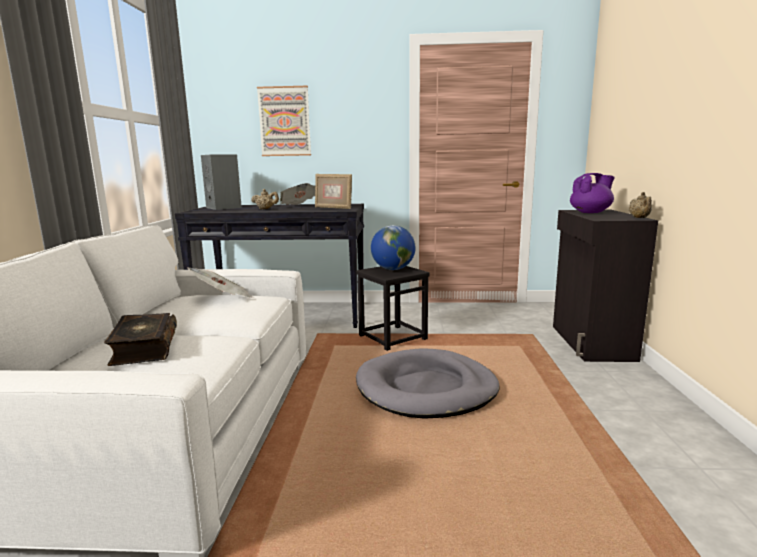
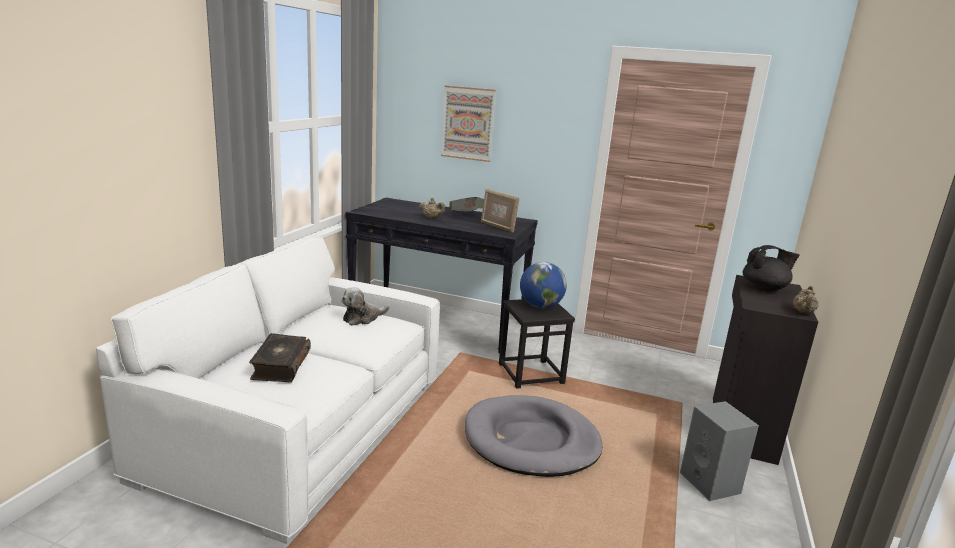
camera: 15 degrees right, 5 degrees up
newspaper [187,268,254,298] -> plush toy [341,287,389,326]
grey speaker [201,154,242,210] -> grey speaker moved to [680,401,759,501]
purple teapot [570,173,615,213] -> black teapot [742,245,800,291]

